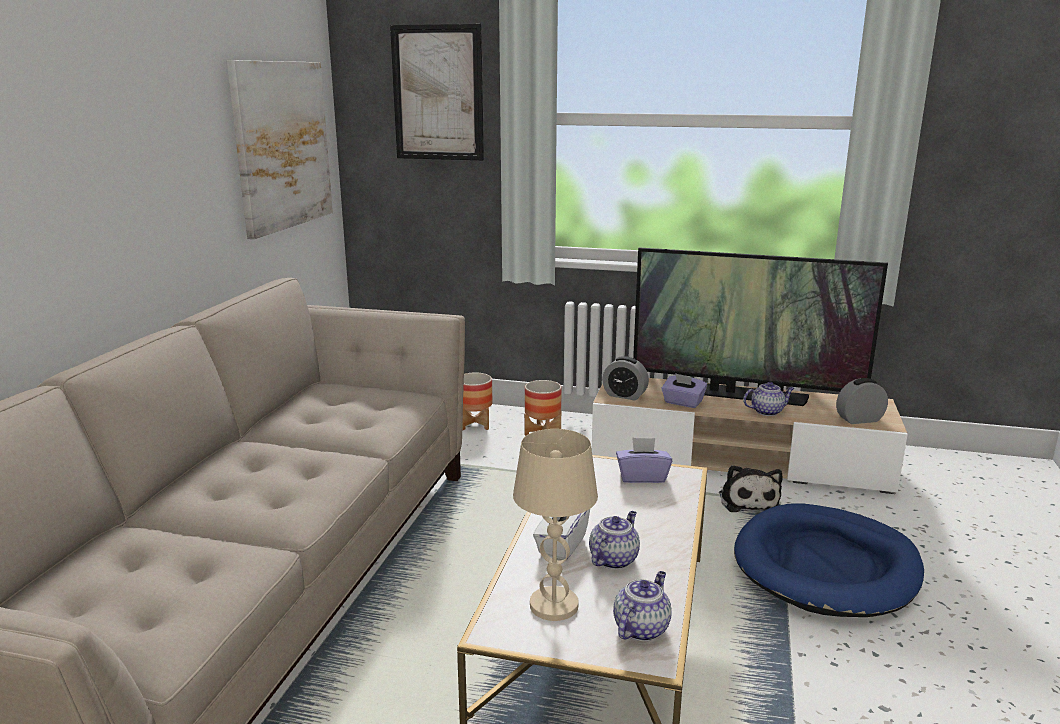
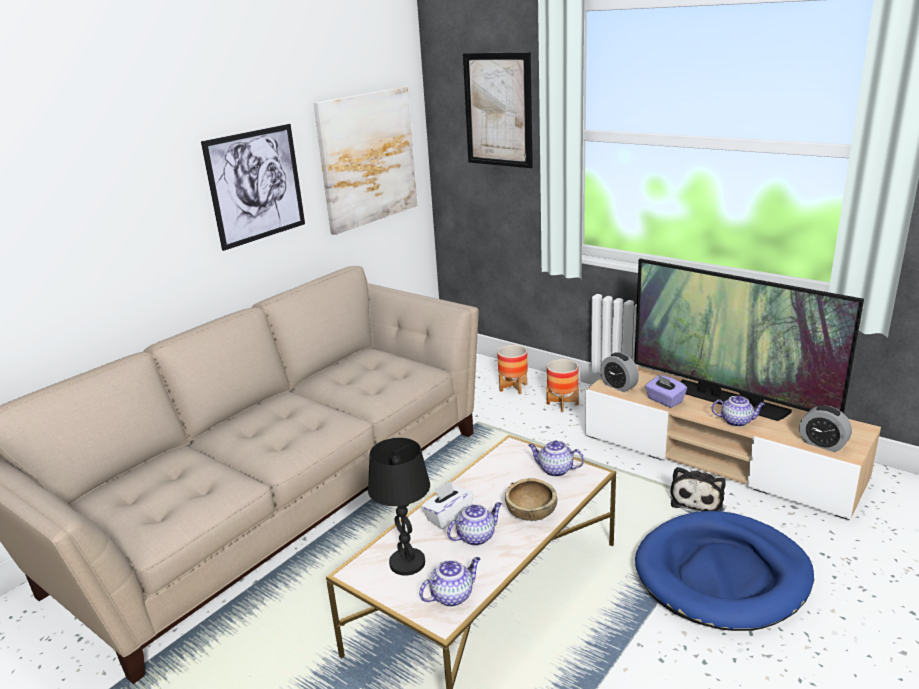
camera: 25 degrees right, 5 degrees up
beige table lamp [513,429,598,621] -> black table lamp [368,438,430,576]
purple tissue box [616,437,672,483] -> teapot [528,440,584,477]
alarm clock [836,378,888,424] -> alarm clock turned 150 degrees counterclockwise [799,406,852,452]
none -> picture [201,124,305,251]
none -> brown bowl [505,478,557,521]

